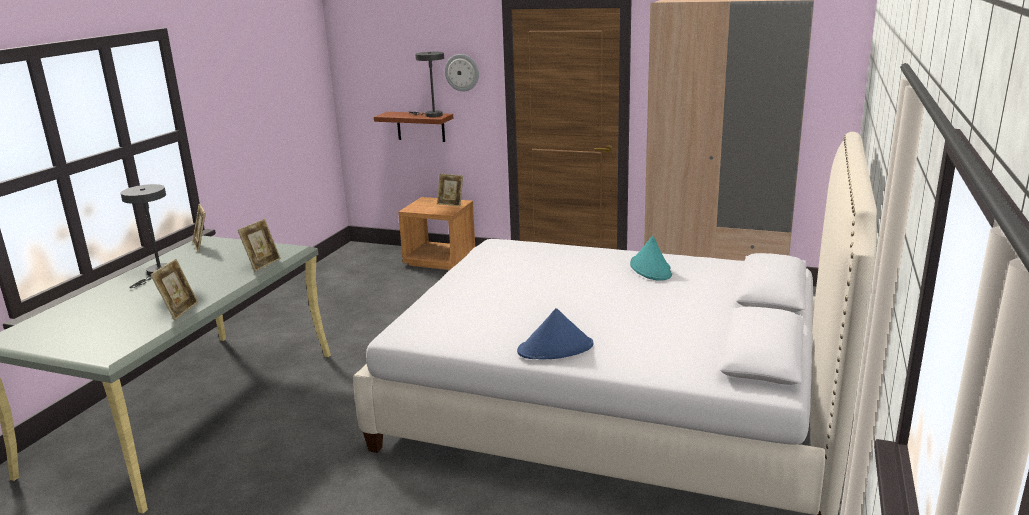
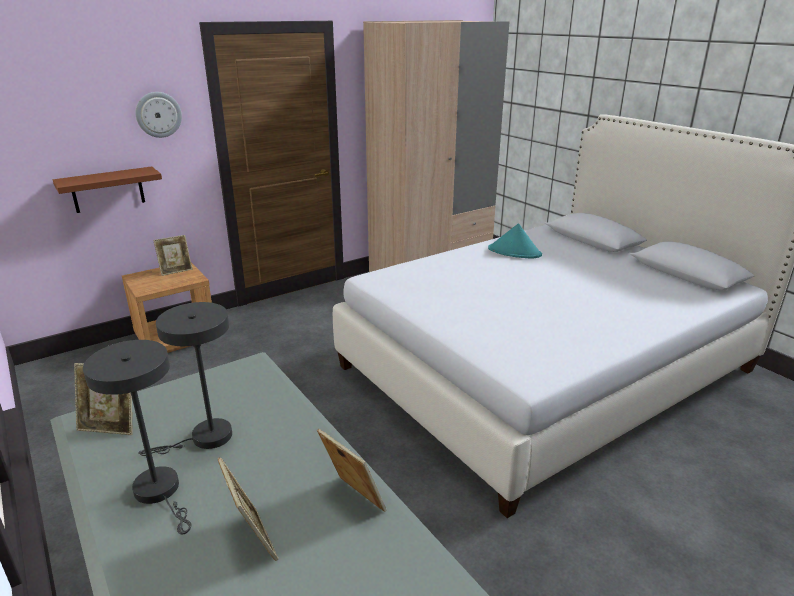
camera: 55 degrees left, 5 degrees up
picture frame [238,219,281,272] -> picture frame moved to [218,457,278,561]
grey table lamp [409,52,444,117] -> grey table lamp moved to [138,302,232,456]
blue hat [517,308,593,360] -> none

